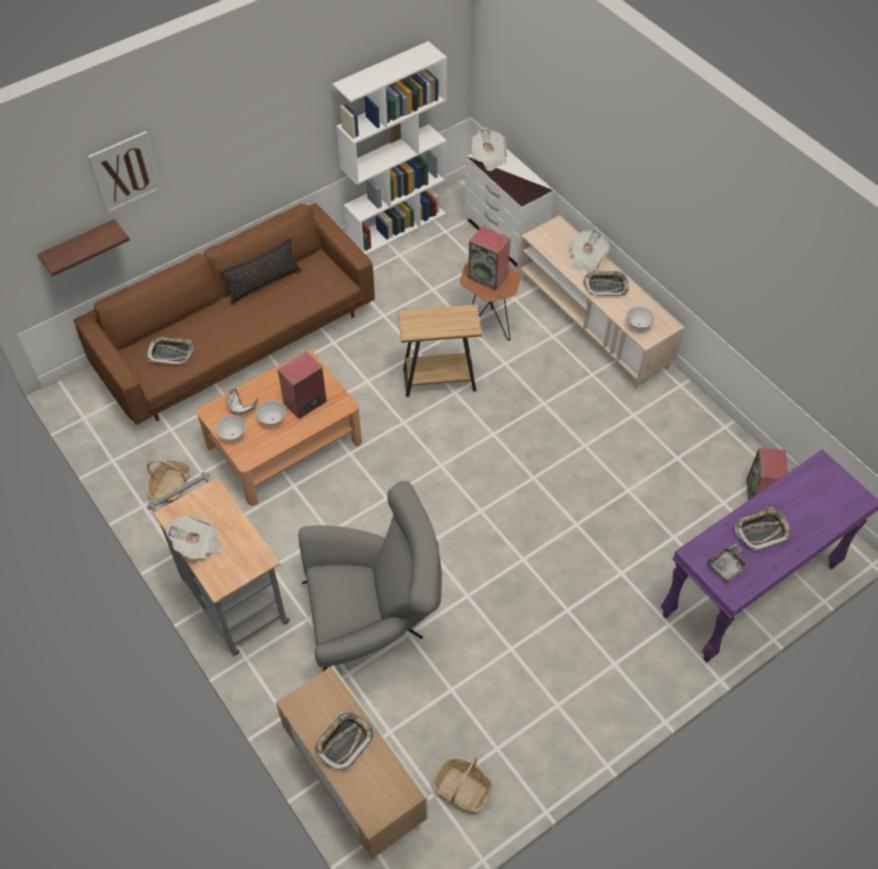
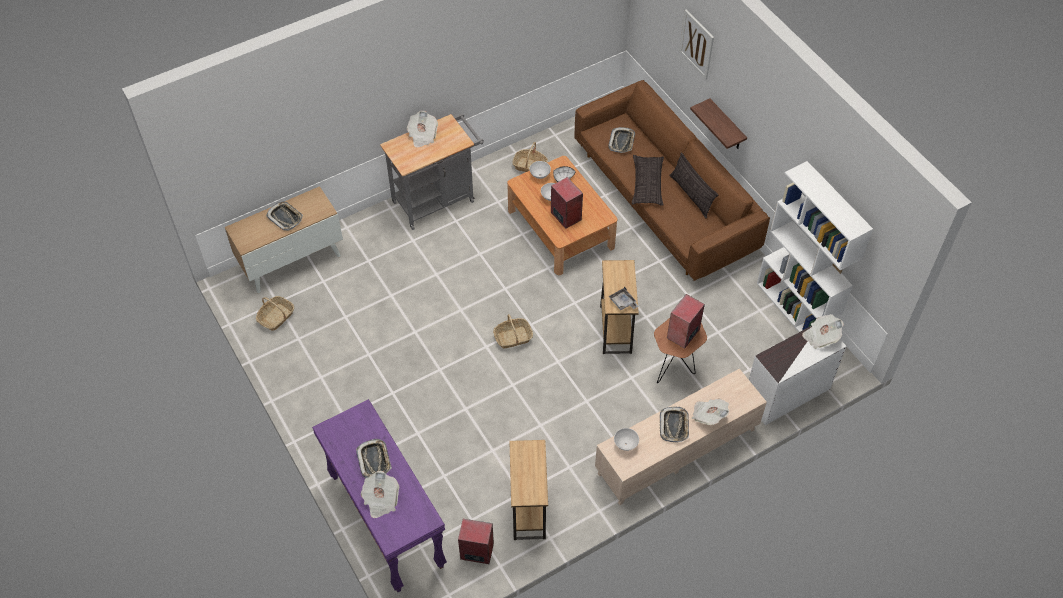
camera: 95 degrees right, 0 degrees up
shelf [38,219,130,276] -> shelf moved to [690,99,747,149]
grey armchair [299,481,442,671] -> none
grey tray [707,543,749,582] -> grey tray moved to [608,287,638,310]
none -> newspaper [361,471,399,518]
none -> basket [493,314,533,348]
none -> brown side table [509,440,548,540]
none -> pillow [632,155,664,206]

